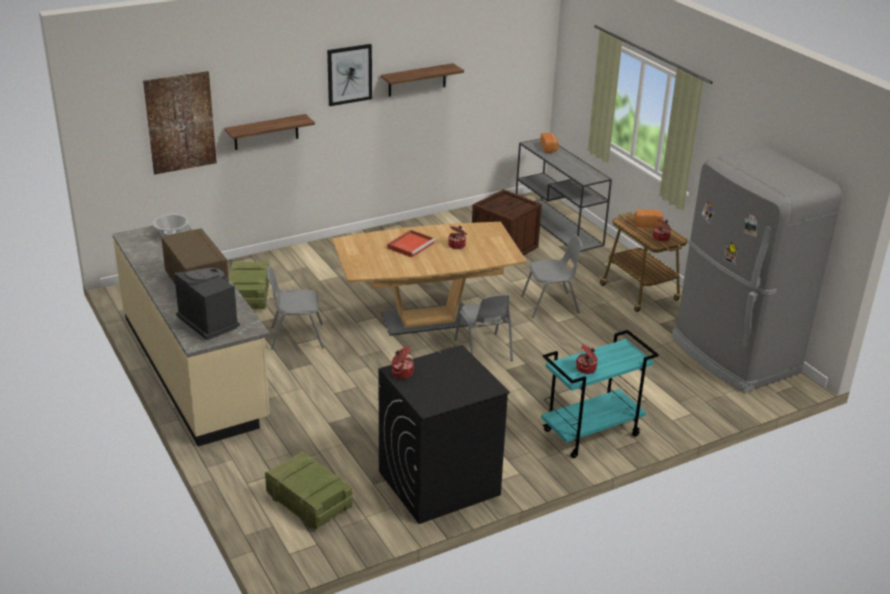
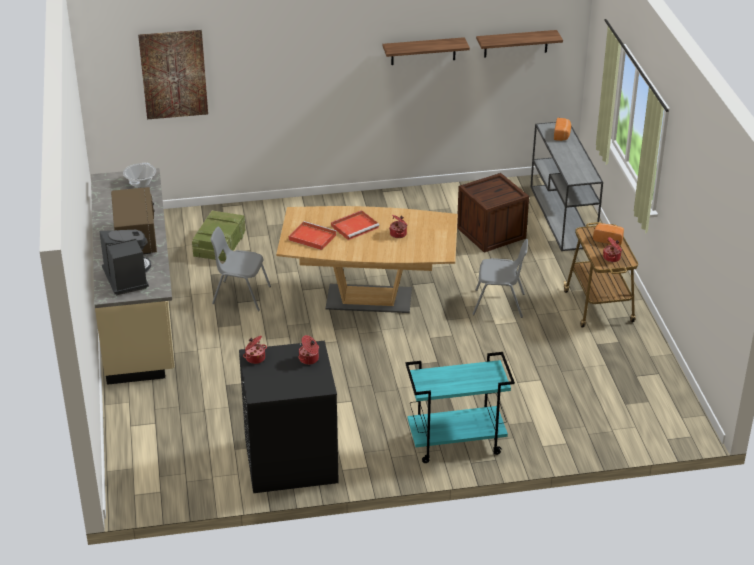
camera: 20 degrees right, 5 degrees up
shelf [224,114,315,150] -> shelf moved to [476,30,563,58]
crate [265,452,352,530] -> none
picture [327,44,372,106] -> none
grey chair [454,294,513,361] -> none
cooking pot [576,344,598,374] -> cooking pot moved to [298,335,319,365]
grey fridge [671,146,842,393] -> none
none -> red tray [289,221,337,250]

